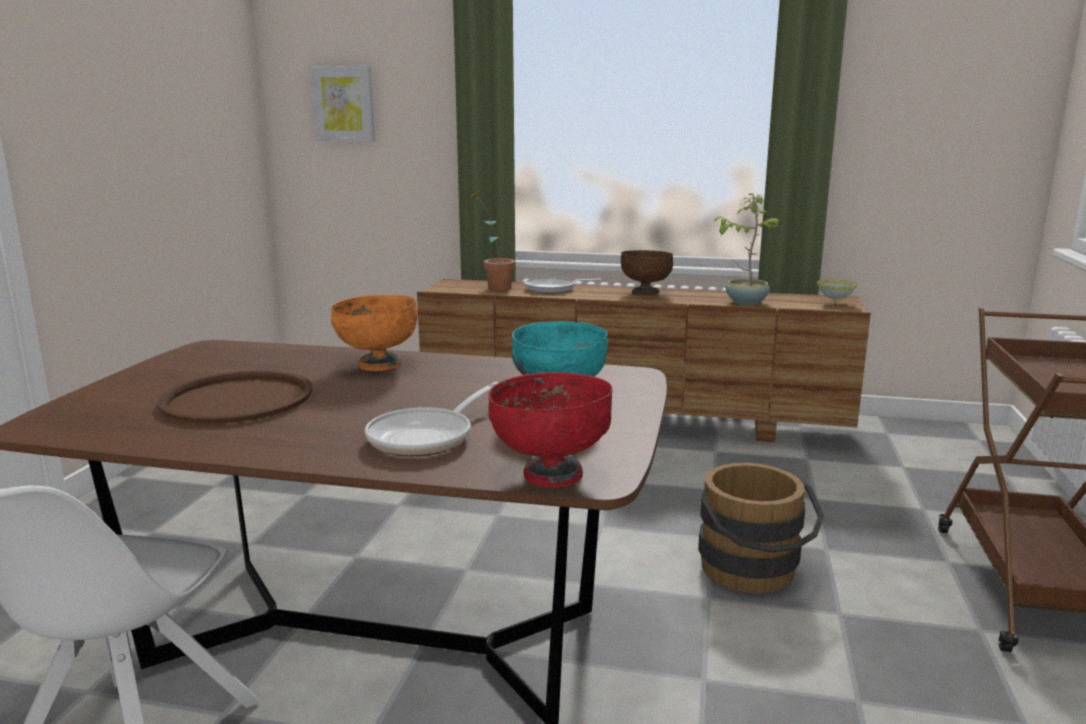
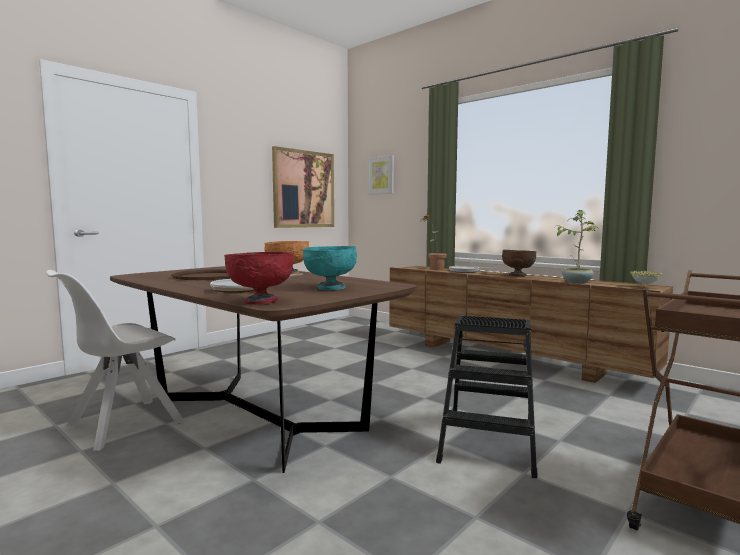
camera: 30 degrees right, 10 degrees down
brown bucket [698,463,824,593] -> black step ladder [436,315,538,478]
none -> picture [272,146,334,228]

